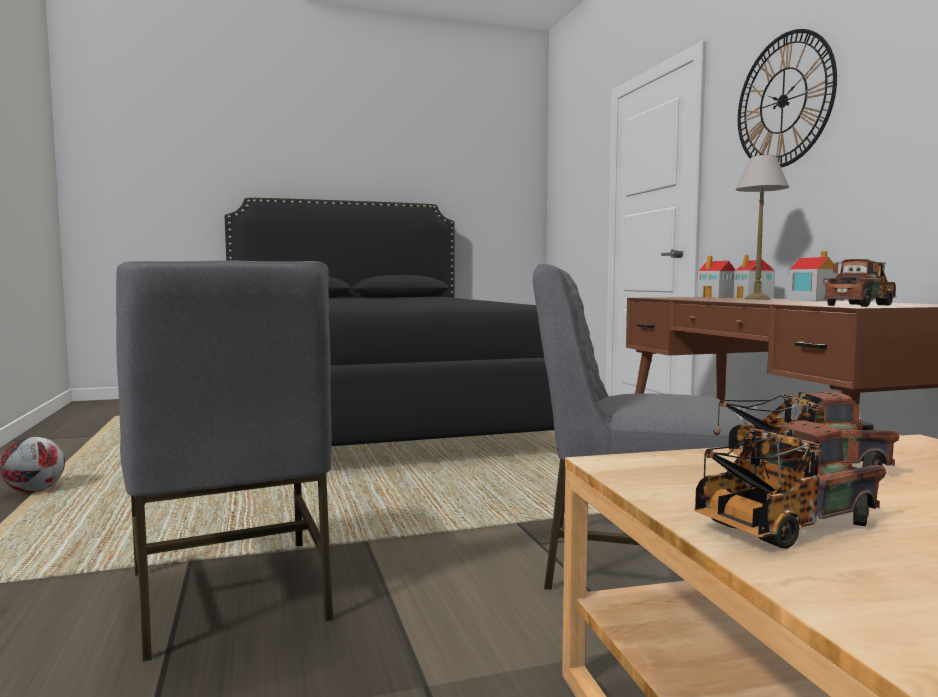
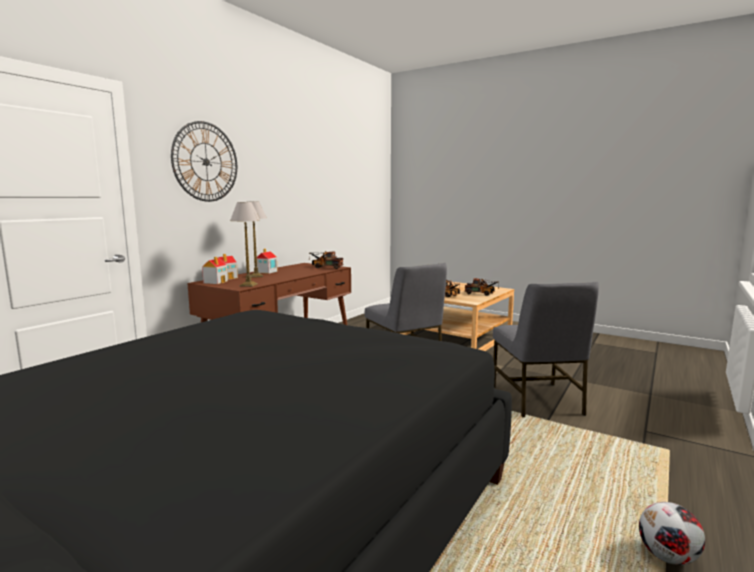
camera: 130 degrees left, 5 degrees up
grey chair [116,260,333,661] -> grey chair turned 150 degrees clockwise [493,282,599,417]
none -> table lamp [230,202,261,287]

